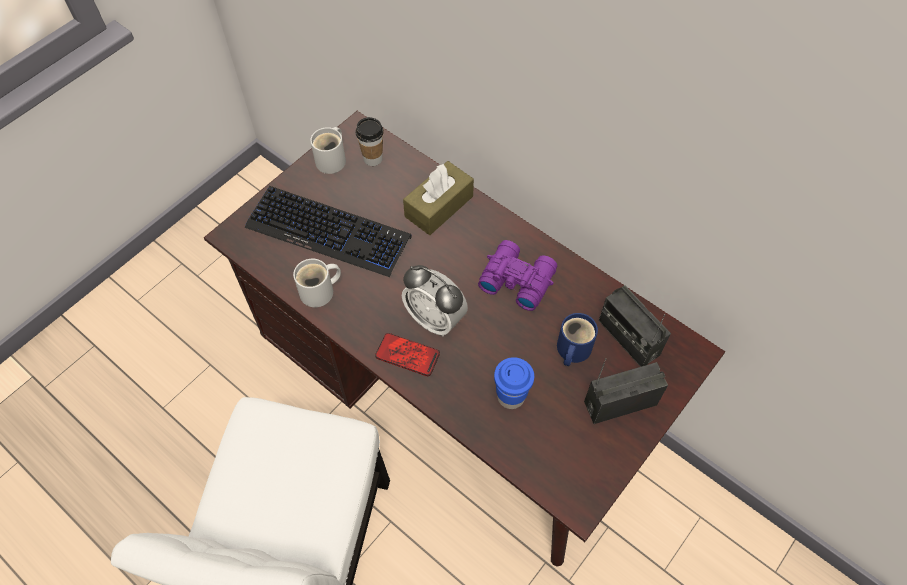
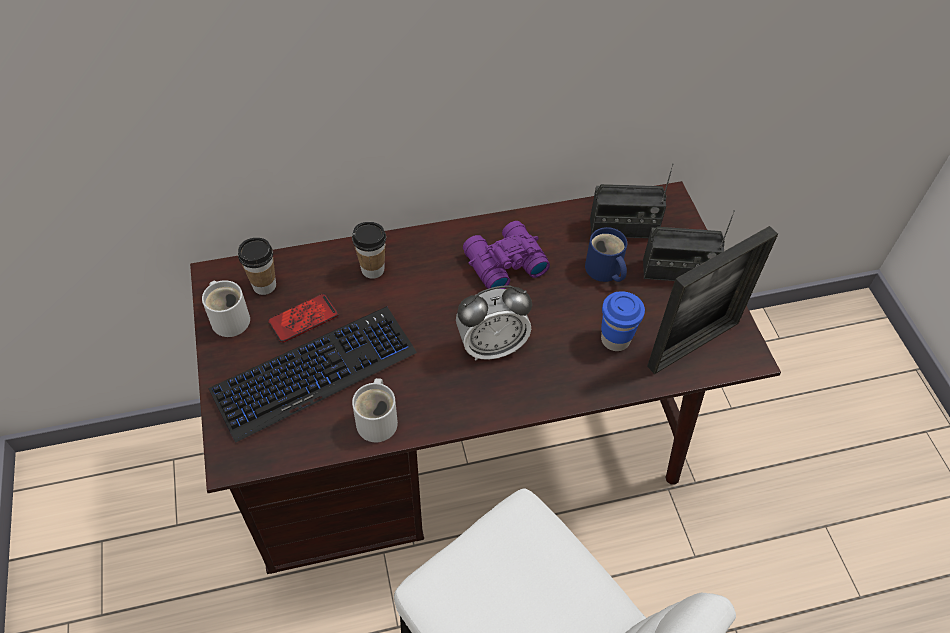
camera: 55 degrees left, 5 degrees down
phone [375,333,440,376] -> phone moved to [268,293,339,343]
brown tissue box [403,161,474,235] -> cup [352,222,386,279]
radio [584,358,668,424] -> radio turned 105 degrees counterclockwise [643,210,735,281]
none -> picture frame [647,226,778,374]

